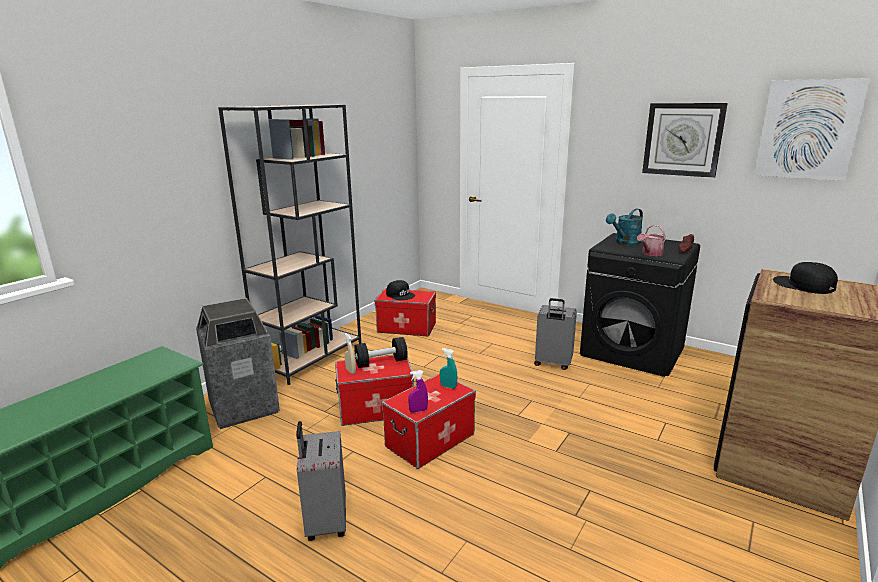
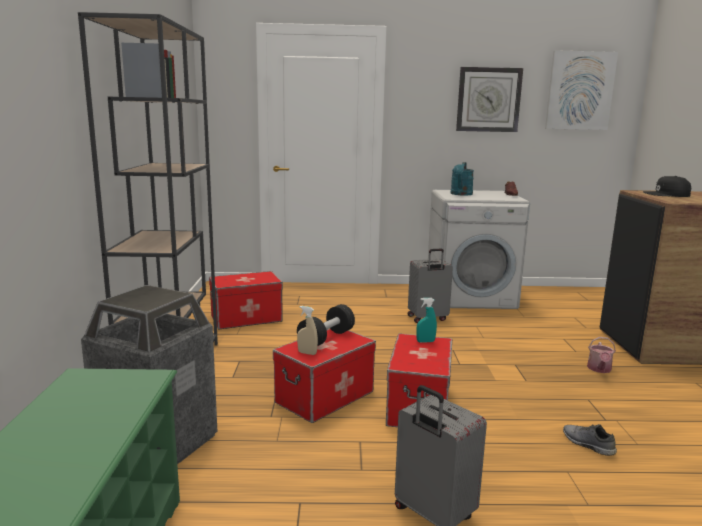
camera: 35 degrees left, 5 degrees down
black cap [386,280,415,300] -> none
purple spray bottle [408,370,428,413] -> none
black washing machine [580,233,700,377] -> white washing machine [428,190,530,309]
watering can [637,225,666,256] -> watering can moved to [587,337,616,373]
none -> grey shoe [563,424,617,456]

